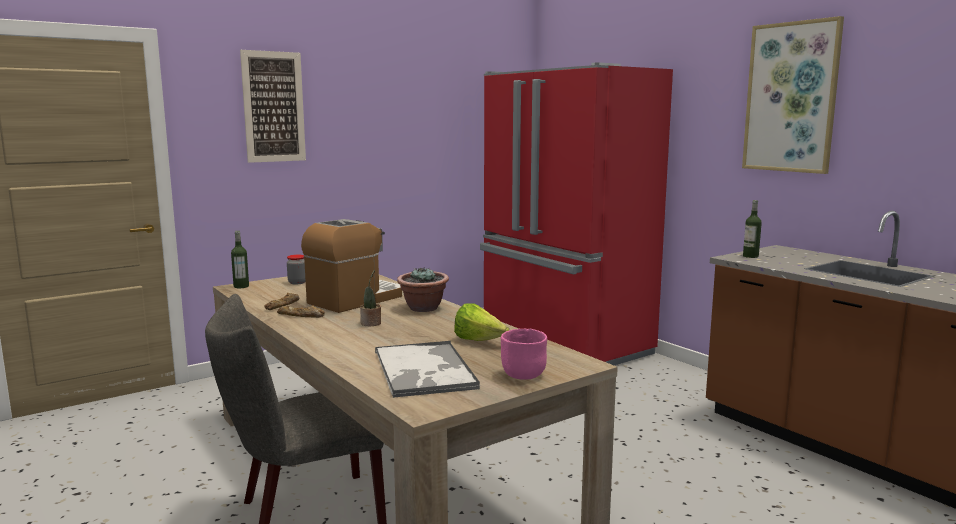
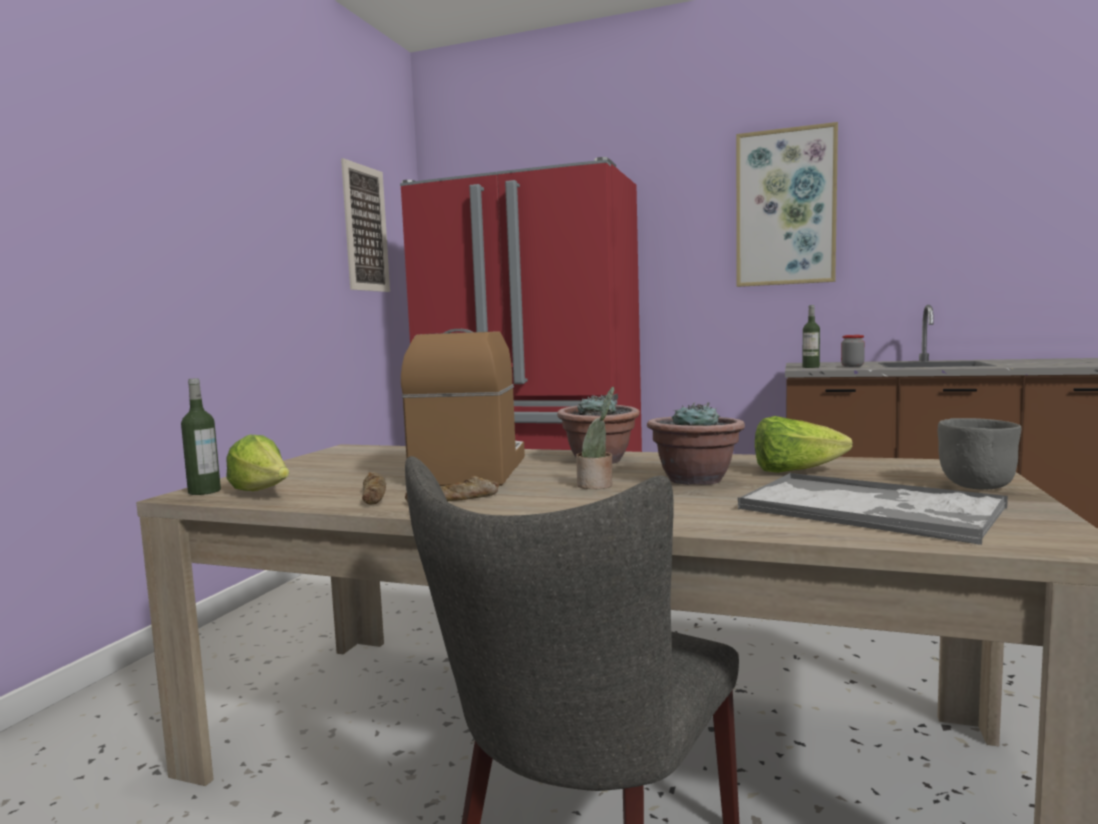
camera: 35 degrees left, 5 degrees down
picture [240,50,306,163] -> picture moved to [341,158,390,292]
jar [287,255,306,284] -> jar moved to [841,335,865,367]
pink bowl [501,329,547,380] -> grey bowl [938,418,1021,490]
none -> lettuce [226,435,289,491]
none -> potted plant [647,402,745,485]

